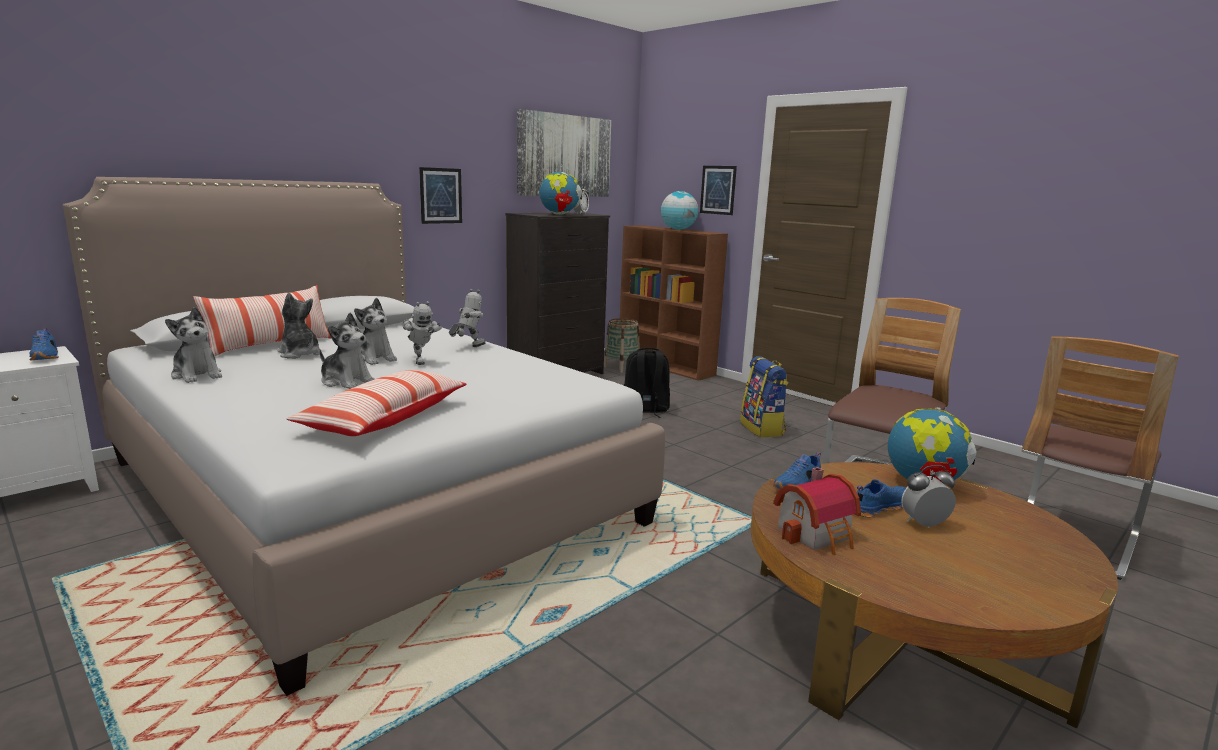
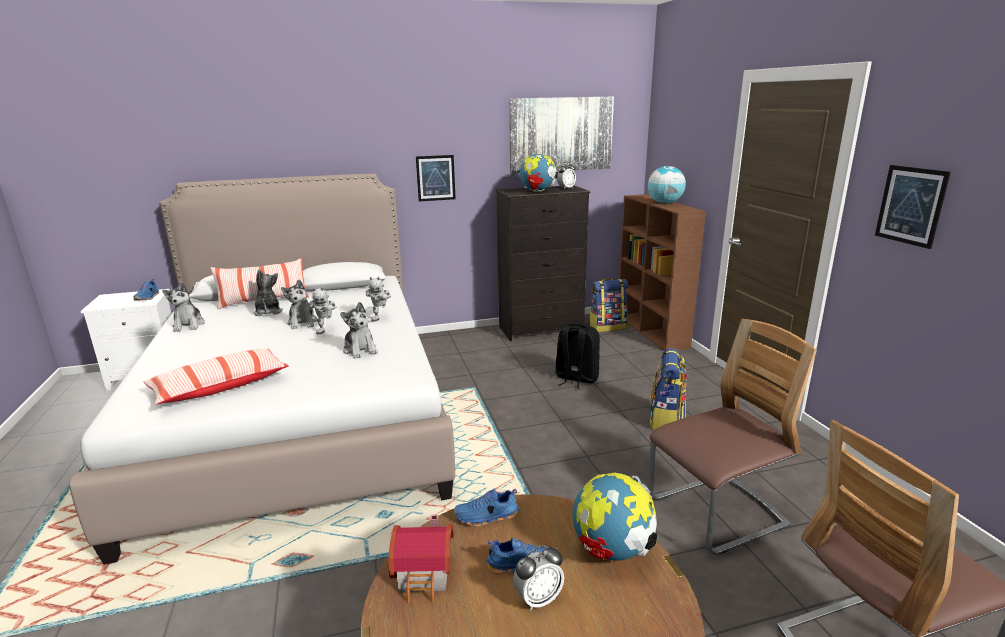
camera: 30 degrees right, 5 degrees up
plush toy [319,313,375,389] -> plush toy moved to [340,302,378,359]
toy robot [449,289,485,347] -> toy robot turned 120 degrees clockwise [366,277,391,322]
basket [604,318,640,373] -> backpack [589,278,628,332]
picture [700,166,737,215] -> picture moved to [875,165,951,249]
alarm clock [901,465,956,528] -> alarm clock turned 135 degrees clockwise [513,545,564,611]

